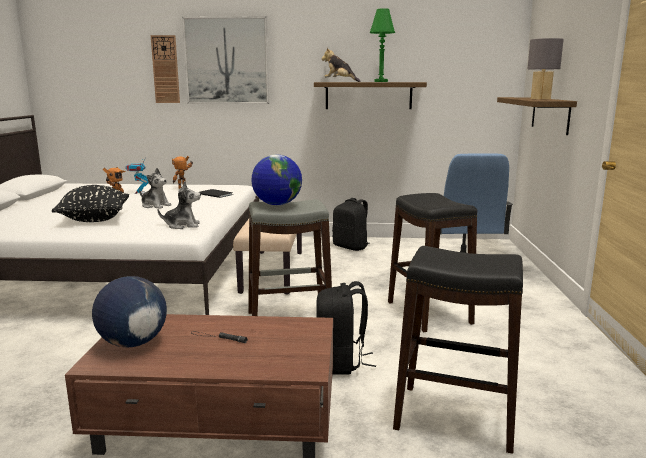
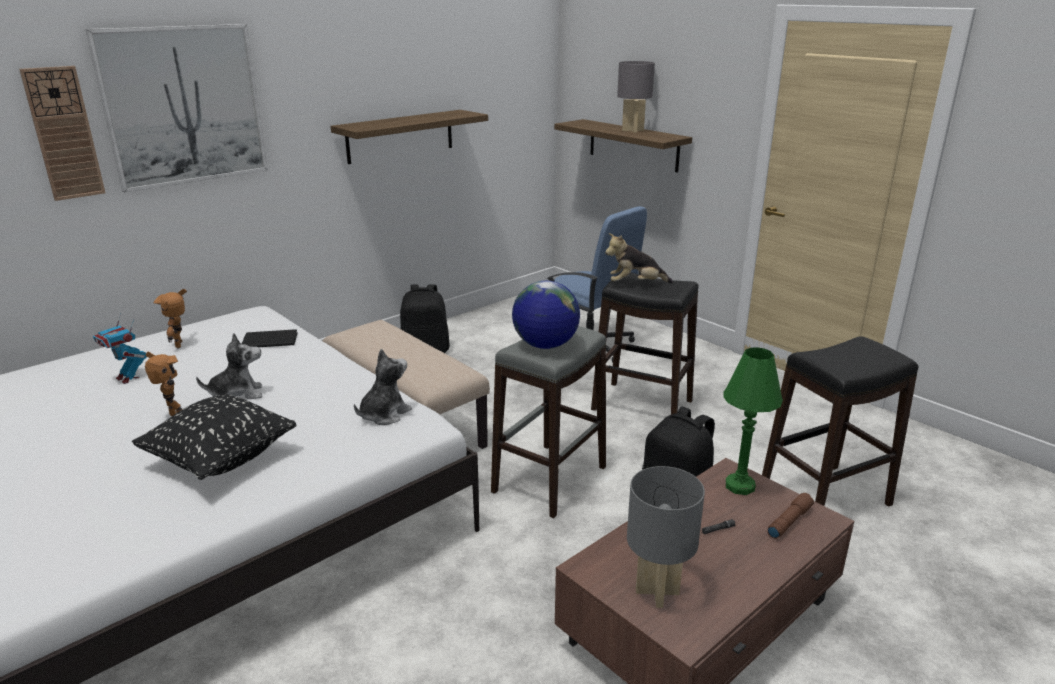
camera: 45 degrees left, 10 degrees up
globe [92,276,167,347] -> grey table lamp [627,466,705,608]
plush toy [321,48,360,82] -> plush toy moved to [605,233,673,283]
green table lamp [370,8,395,82] -> green table lamp moved to [724,347,783,495]
none -> brown flashlight [768,493,814,539]

